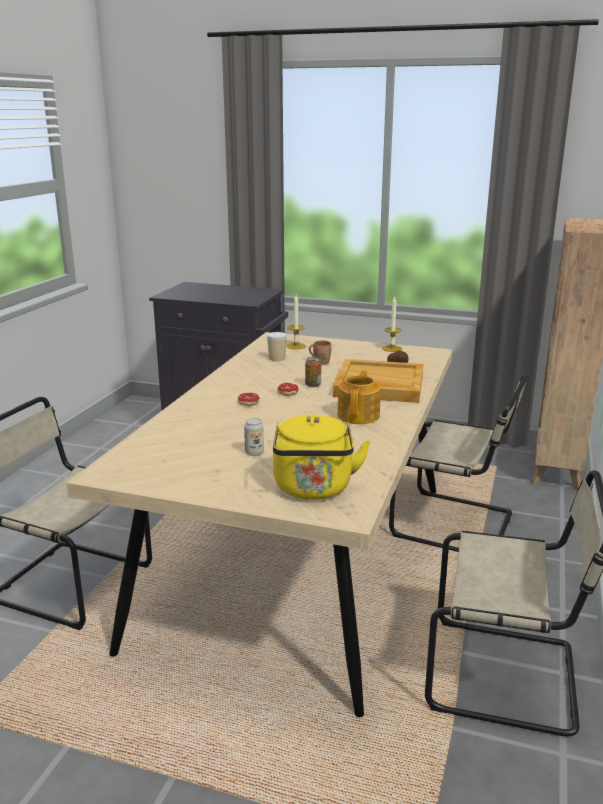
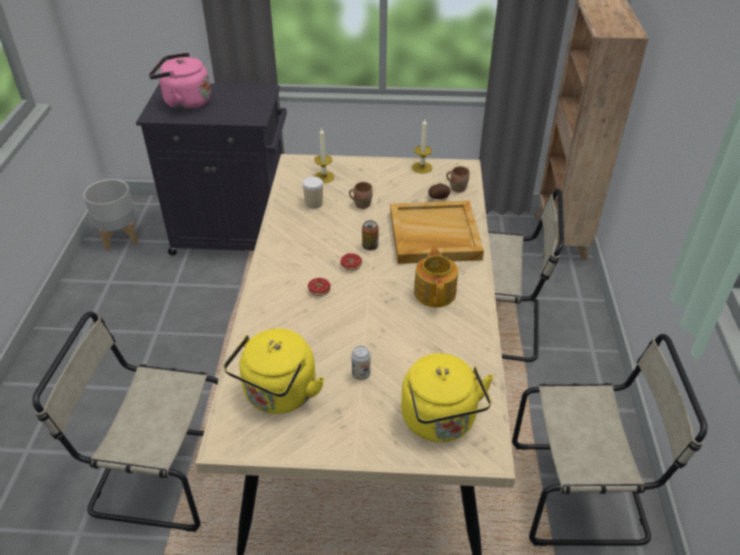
camera: 15 degrees left, 20 degrees up
none -> grey planter [83,179,138,251]
none -> pink kettle [149,52,211,110]
none -> yellow kettle [223,328,324,414]
none -> brown mug [446,166,470,193]

